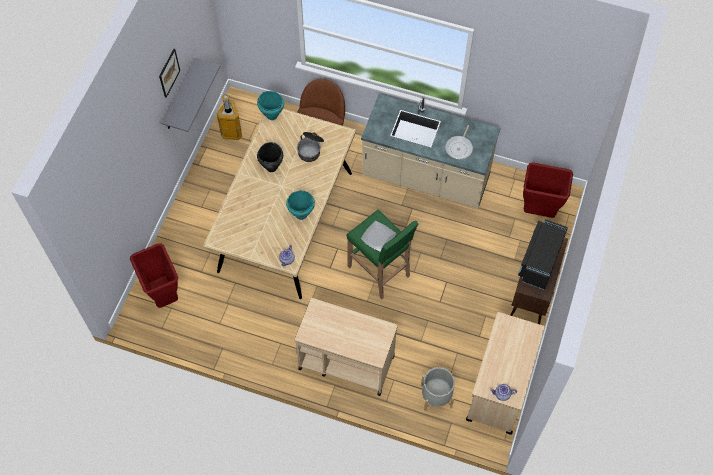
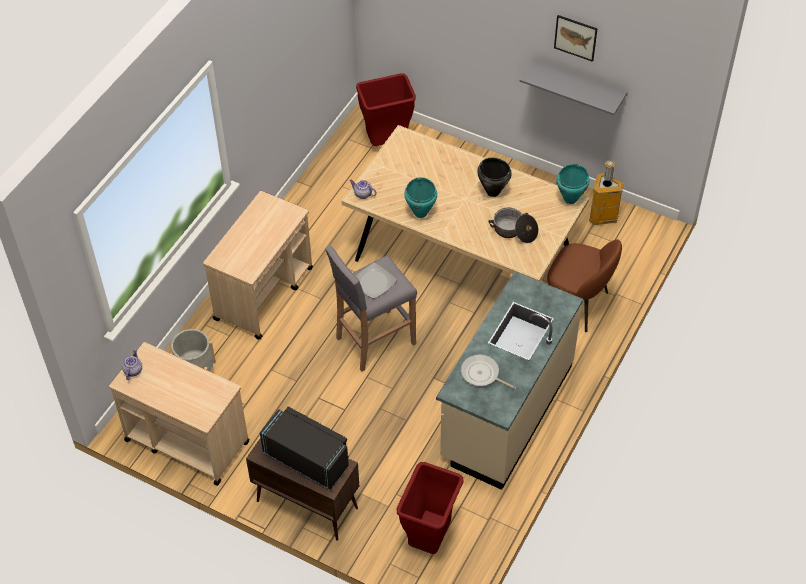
camera: 100 degrees right, 10 degrees down
green stool [347,210,418,299] -> grey stool [325,246,417,371]

